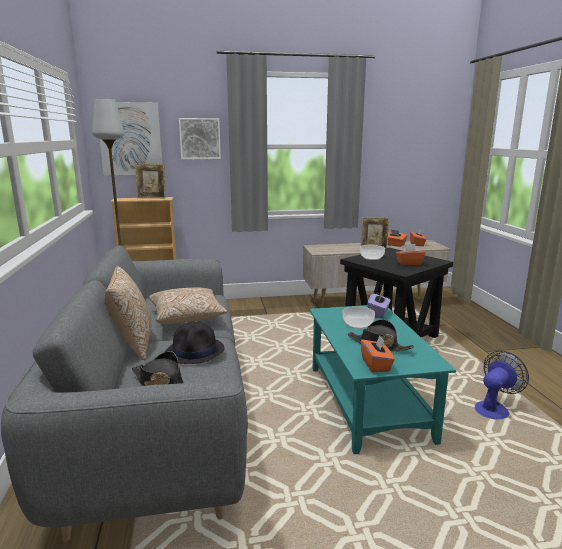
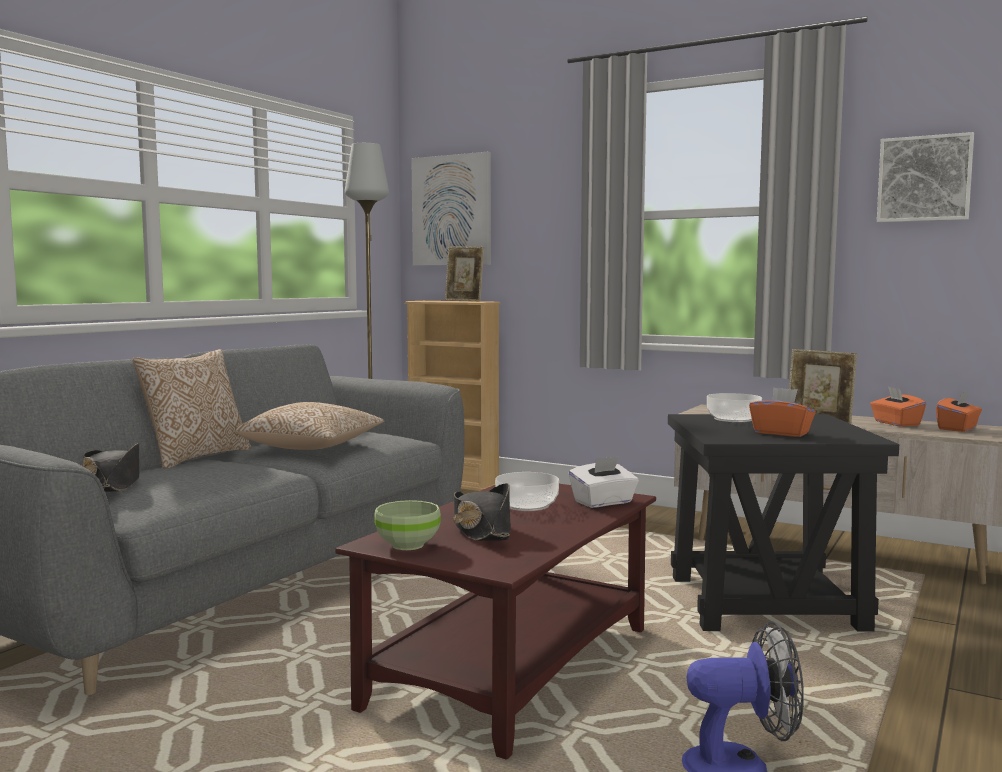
camera: 40 degrees right, 10 degrees down
black hat [165,322,225,364] -> none
picture [179,118,221,159] -> picture moved to [877,132,974,223]
turquoise coffee table [309,305,456,454] -> brown coffee table [335,484,656,760]
orange tissue box [361,336,395,372] -> green bowl [374,500,441,550]
purple tissue box [367,292,390,318] -> white tissue box [569,456,639,508]

